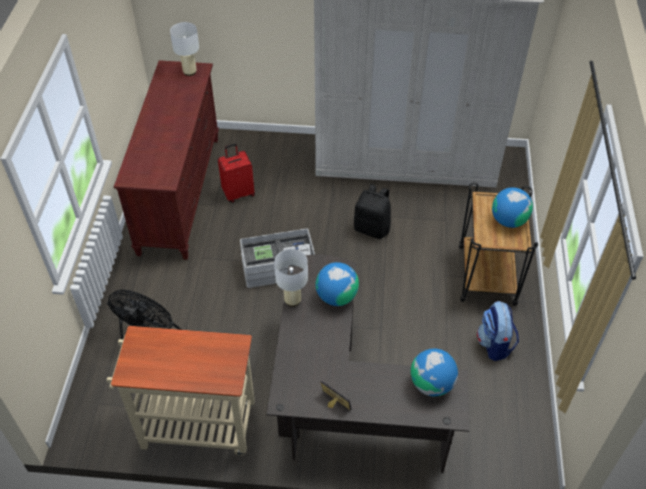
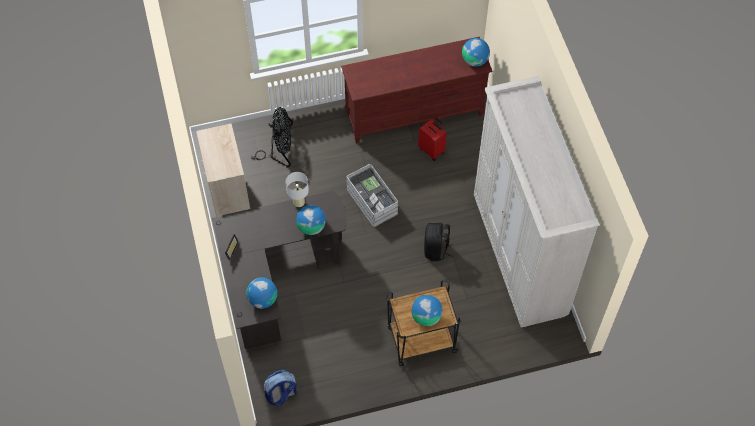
camera: 70 degrees right, 10 degrees up
beige cart [106,326,255,456] -> beige cabinet [196,123,250,217]
white table lamp [170,22,199,76] -> globe [462,38,490,67]
backpack [477,301,519,361] -> backpack moved to [264,370,297,406]

